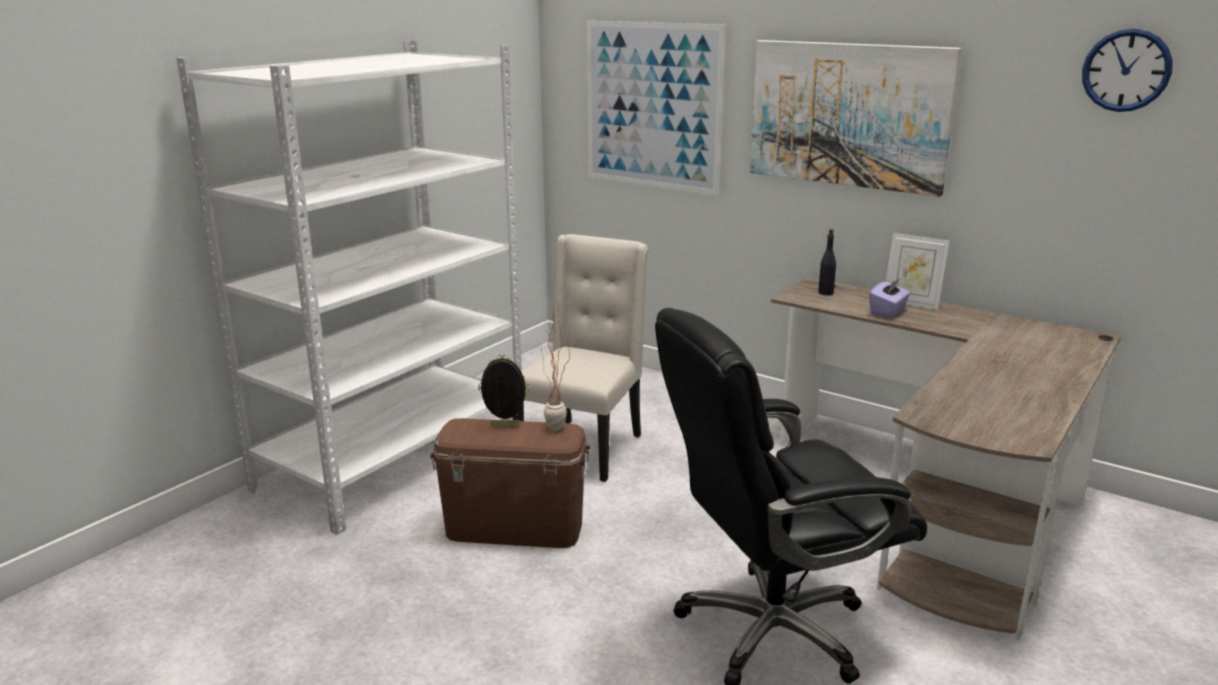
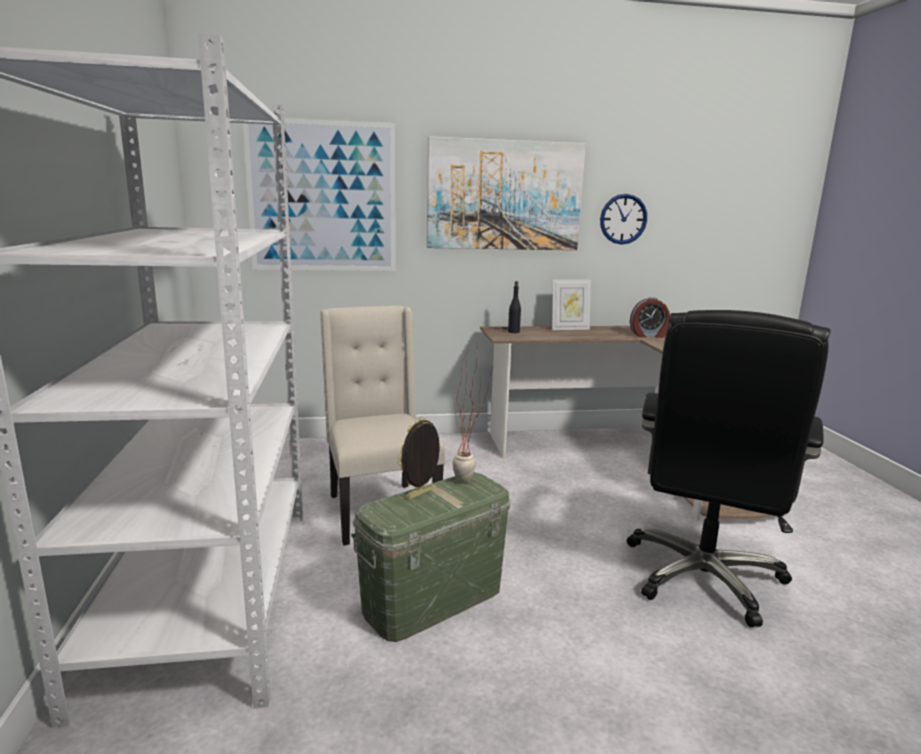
camera: 45 degrees left, 5 degrees down
brown storage box [430,418,590,548] -> green storage box [351,472,510,642]
purple tissue box [869,278,910,318] -> none
wall clock [1082,29,1173,112] -> wall clock moved to [600,194,647,245]
none -> alarm clock [630,297,670,338]

